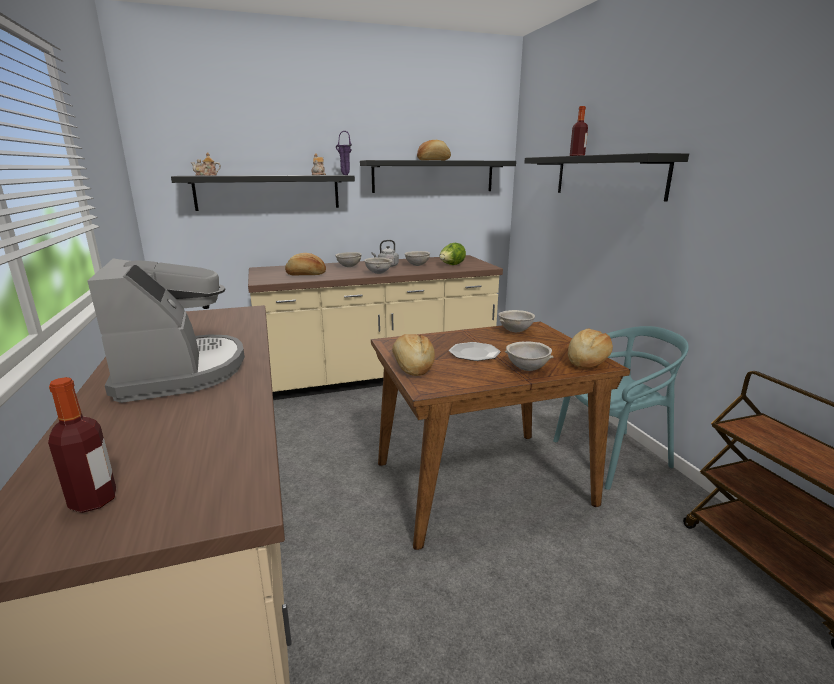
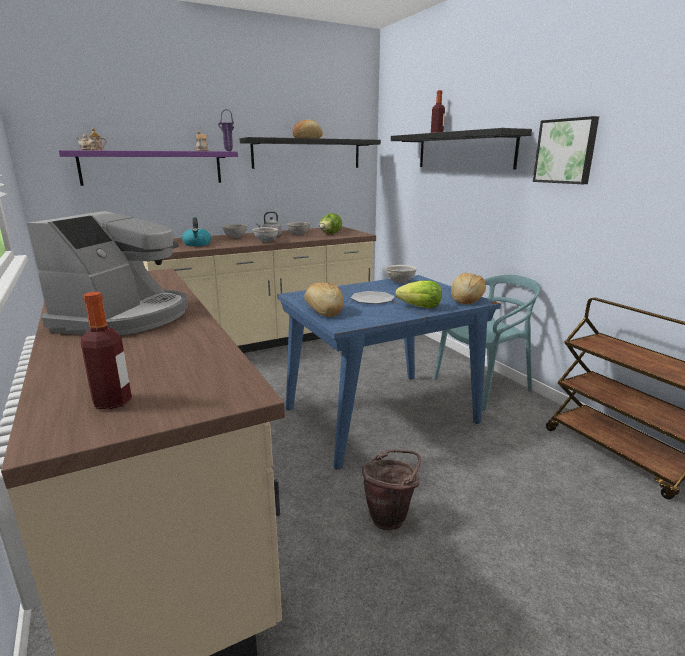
camera: 10 degrees left, 0 degrees up
coffee machine [88,259,245,403] -> coffee machine turned 45 degrees clockwise [27,211,188,335]
black shelf [171,175,355,211] -> purple shelf [59,150,238,186]
bread [285,253,326,276] -> kettle [182,217,211,246]
brown dining table [371,321,630,550] -> blue dining table [277,275,501,469]
grey bowl [505,342,553,371] -> lettuce [395,281,442,308]
none -> brown bucket [362,449,421,530]
none -> picture [533,116,599,184]

